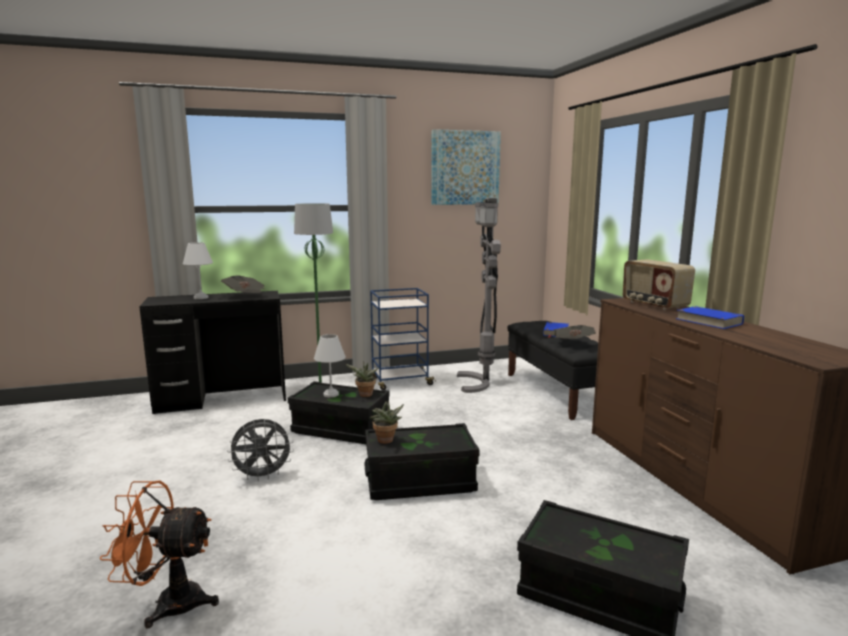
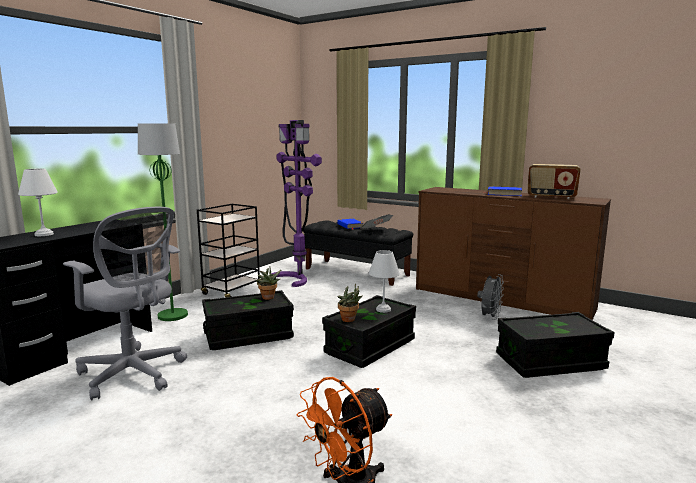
camera: 40 degrees left, 0 degrees up
newspaper [221,276,265,293] -> none
grey fan [227,419,294,481] -> grey fan moved to [477,274,504,320]
white table lamp [314,334,346,397] -> white table lamp moved to [369,250,400,313]
blue cart [370,288,436,390] -> black cart [197,204,260,297]
picture [431,129,501,205] -> none
grey floor lamp [457,198,501,393] -> purple floor lamp [271,120,322,287]
radio [623,259,695,310] -> radio moved to [527,164,581,199]
none -> grey office chair [63,207,187,401]

